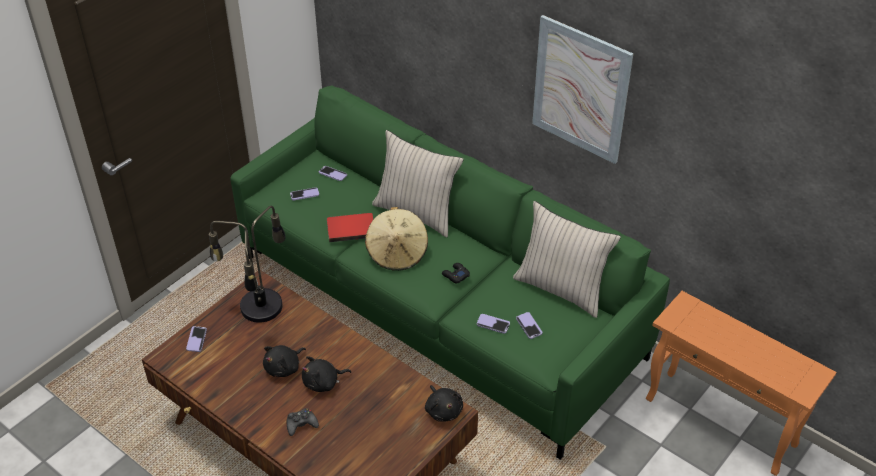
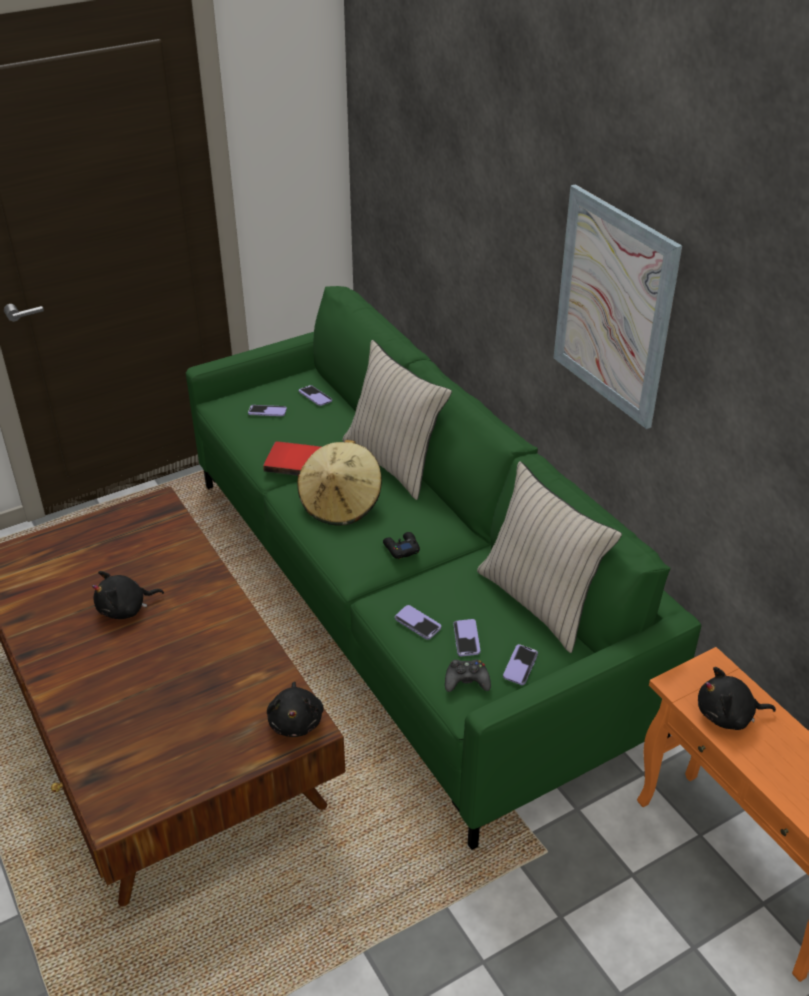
camera: 20 degrees right, 5 degrees down
phone [186,326,207,352] -> phone moved to [503,644,538,685]
table lamp [209,206,286,323] -> none
black game controller [287,408,319,436] -> black game controller moved to [445,659,491,692]
black plush toy [302,356,351,392] -> black plush toy moved to [698,667,776,730]

